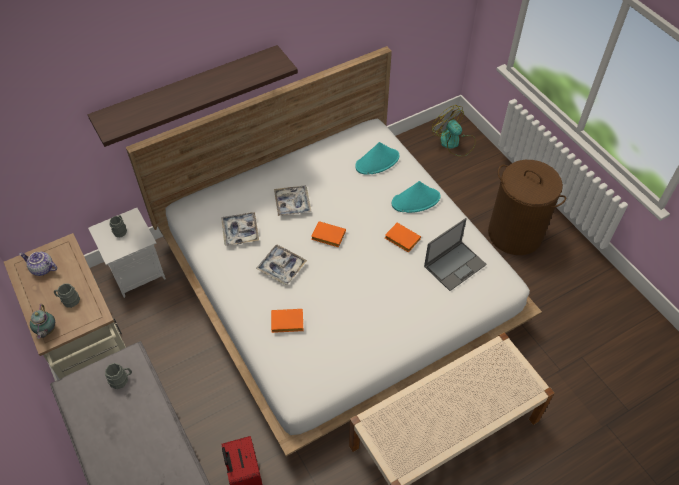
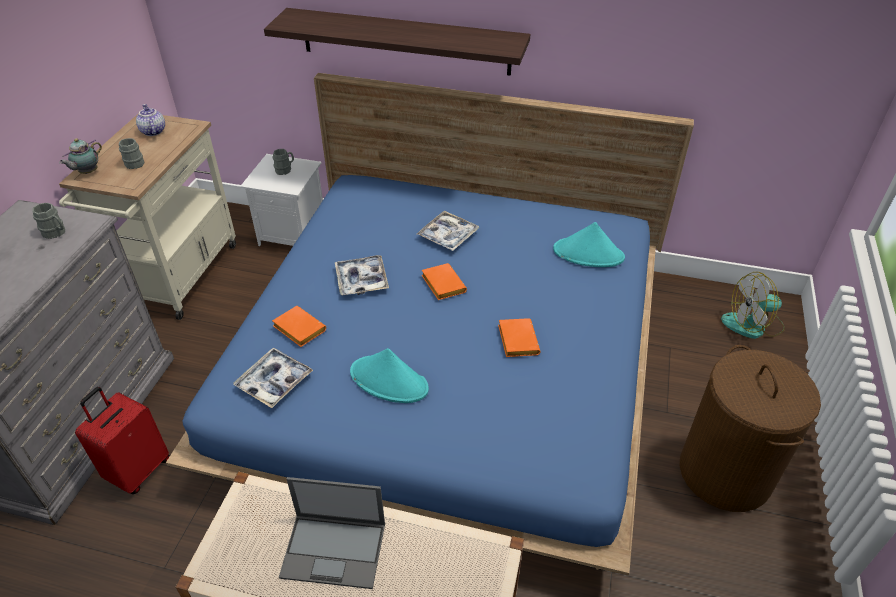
camera: 45 degrees right, 10 degrees down
white bed [126,46,542,456] -> blue bed [166,73,694,576]
tray [221,212,259,246] -> tray moved to [233,348,313,408]
turquoise hat [392,181,441,213] -> turquoise hat moved to [350,348,429,403]
laptop [424,218,487,291] -> laptop moved to [279,477,385,589]
fan [432,105,476,157] -> fan turned 105 degrees counterclockwise [721,272,785,339]

